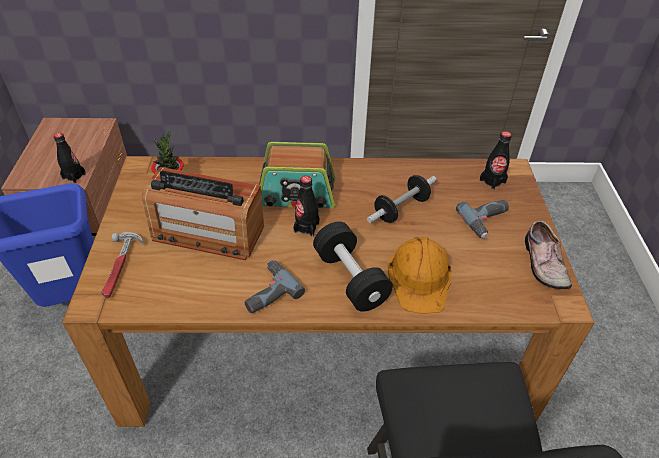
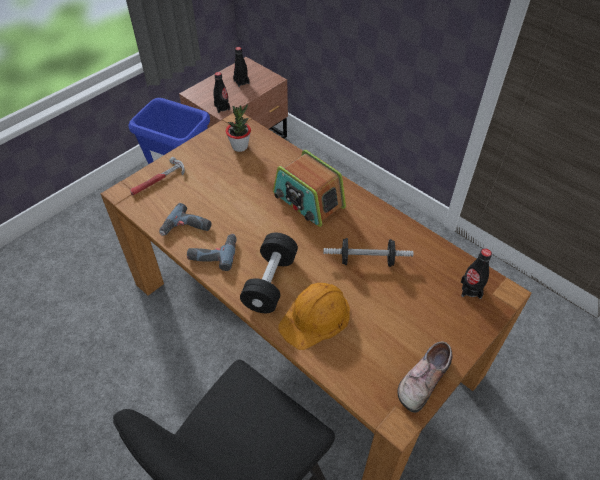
camera: 45 degrees right, 5 degrees up
radio [142,167,264,260] -> none
black bottle [293,176,319,237] -> black bottle moved to [233,47,249,87]
power drill [456,200,509,238] -> power drill moved to [159,203,211,236]

